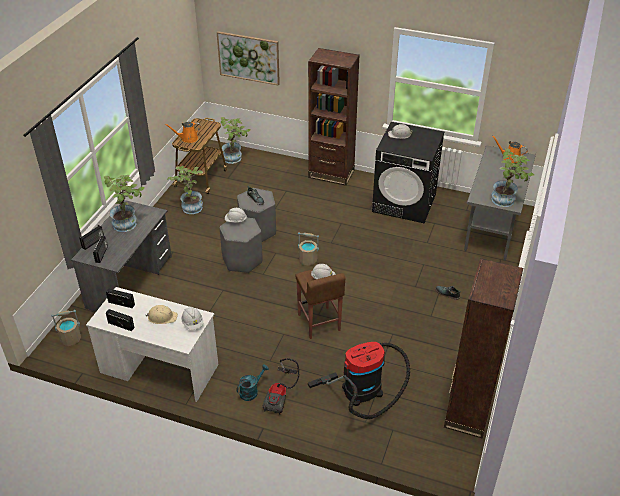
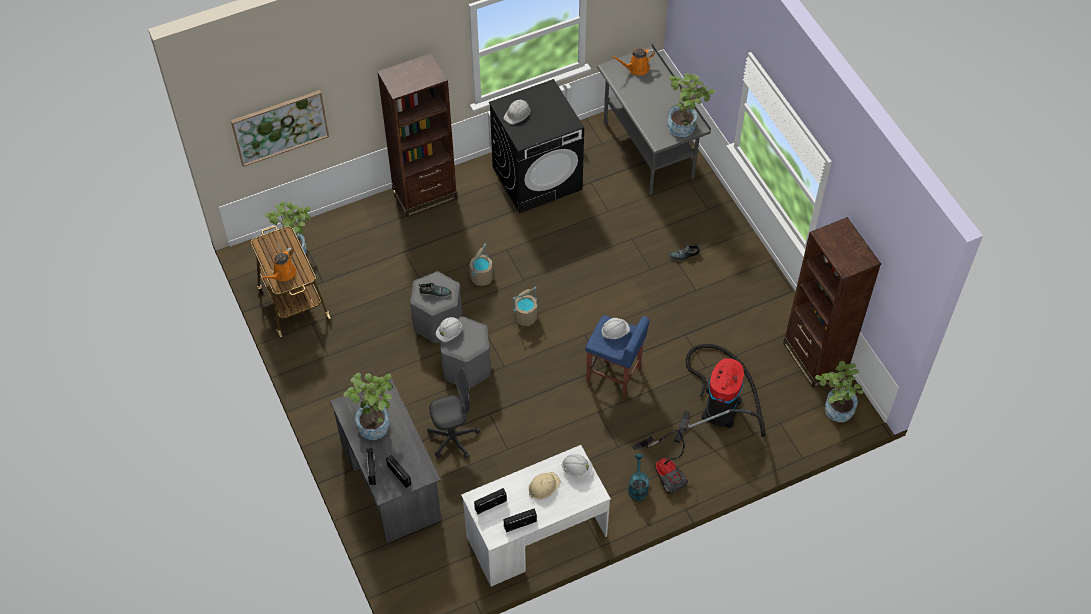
camera: 45 degrees left, 15 degrees up
beige bucket [51,310,81,346] -> beige bucket moved to [469,244,493,286]
potted plant [167,166,203,214] -> potted plant moved to [815,361,864,422]
brown stool [295,266,345,339] -> blue stool [585,315,650,397]
none -> grey office chair [427,368,480,459]

